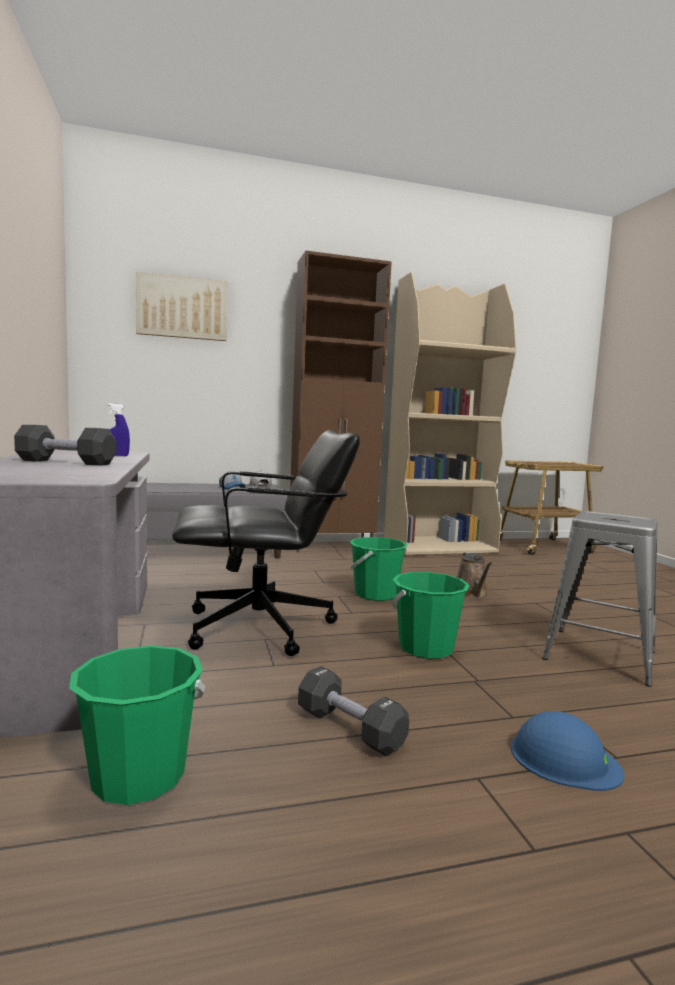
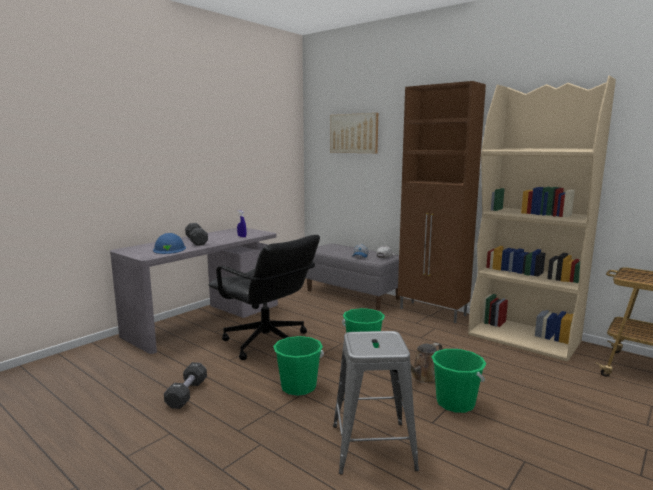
camera: 55 degrees right, 5 degrees up
green bucket [69,645,205,805] -> green bucket moved to [431,349,486,413]
blue hard hat [511,711,624,791] -> blue hard hat moved to [153,233,186,254]

